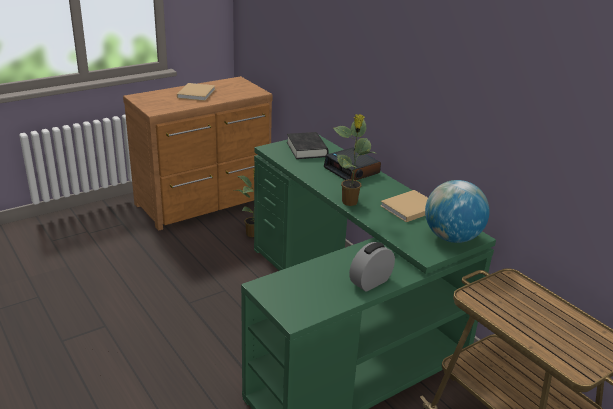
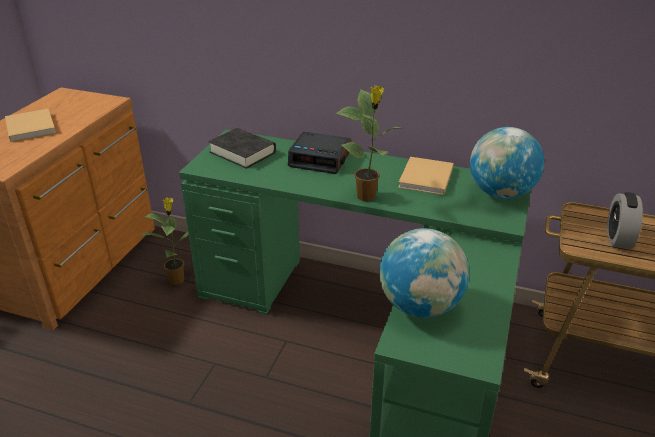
camera: 35 degrees left, 5 degrees up
alarm clock [349,242,395,292] -> alarm clock moved to [607,192,643,249]
none -> globe [379,228,469,318]

